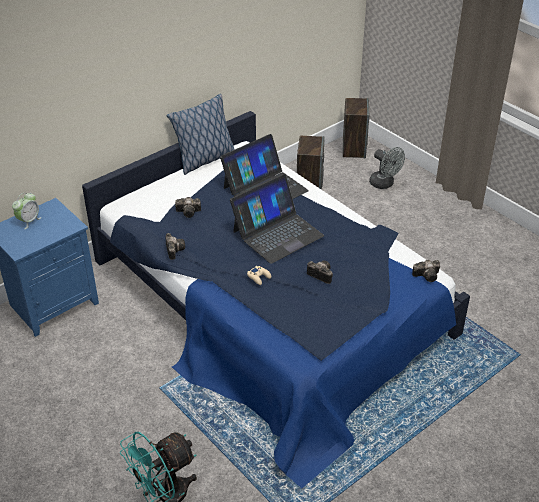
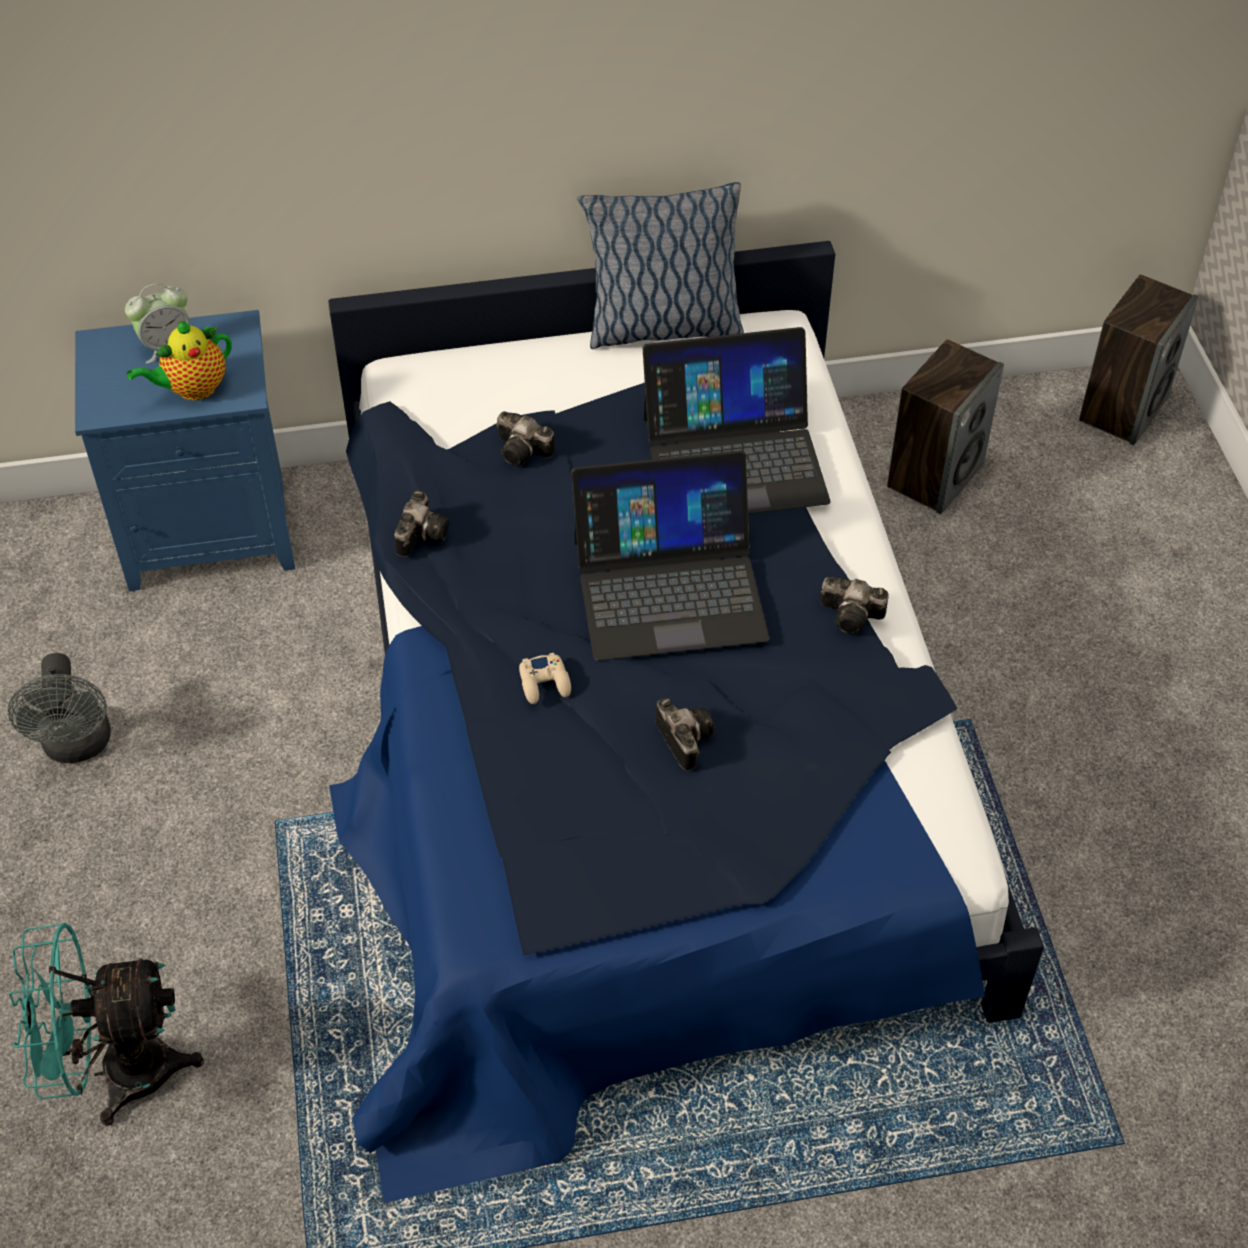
camera: 30 degrees right, 10 degrees up
grey fan [369,147,405,189] -> grey fan moved to [8,653,111,763]
camera [412,260,440,282] -> camera moved to [821,577,889,634]
none -> teapot [127,321,232,400]

